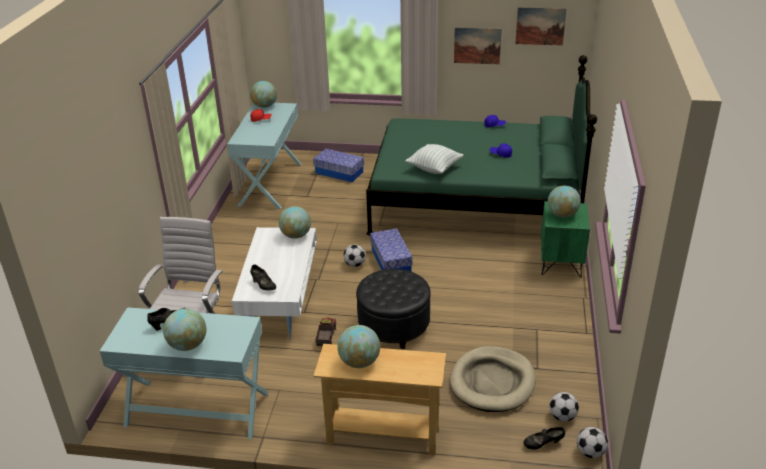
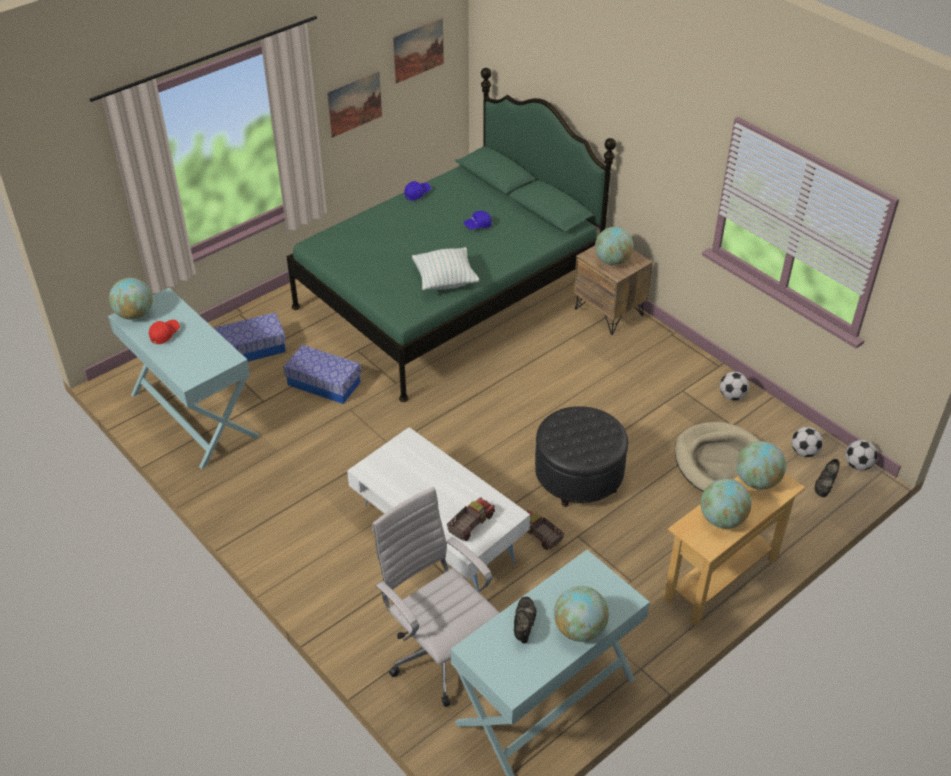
camera: 50 degrees left, 10 degrees up
black shoe [250,264,276,291] -> toy truck [447,497,495,541]
globe [279,206,311,239] -> globe moved to [736,441,786,490]
football [343,244,366,267] -> football moved to [720,372,749,400]
storage box [370,228,413,272] -> storage box moved to [283,345,361,404]
green nightstand [541,201,590,277] -> brown nightstand [574,246,653,335]

